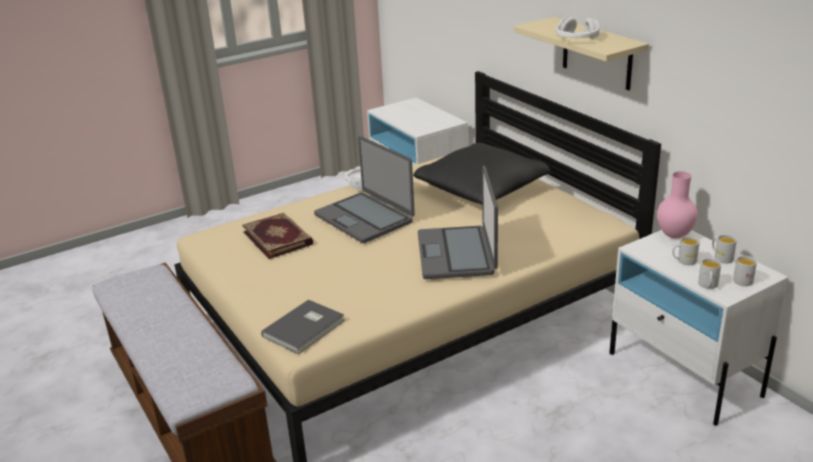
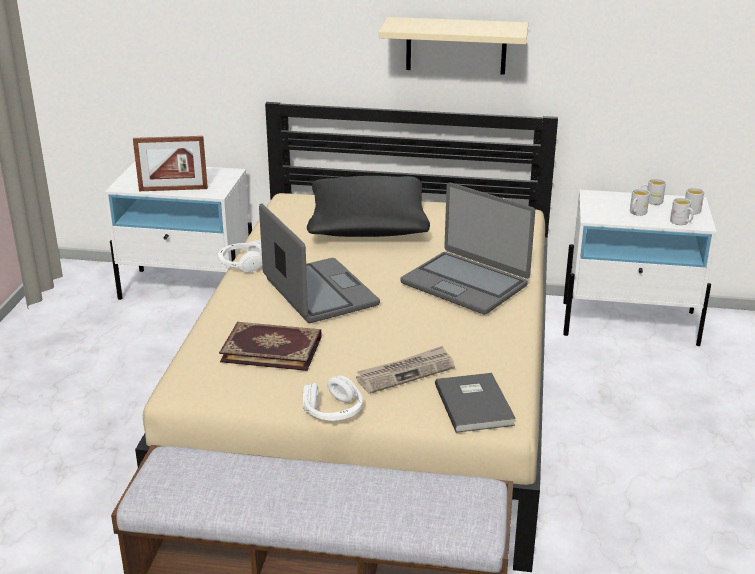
camera: 50 degrees left, 0 degrees up
laptop [314,136,415,243] -> laptop turned 120 degrees counterclockwise [259,203,380,323]
white headphones [555,17,600,38] -> white headphones moved to [302,376,363,421]
pink vase [657,171,698,239] -> none
none -> picture frame [133,136,208,191]
none -> newspaper [356,346,455,394]

